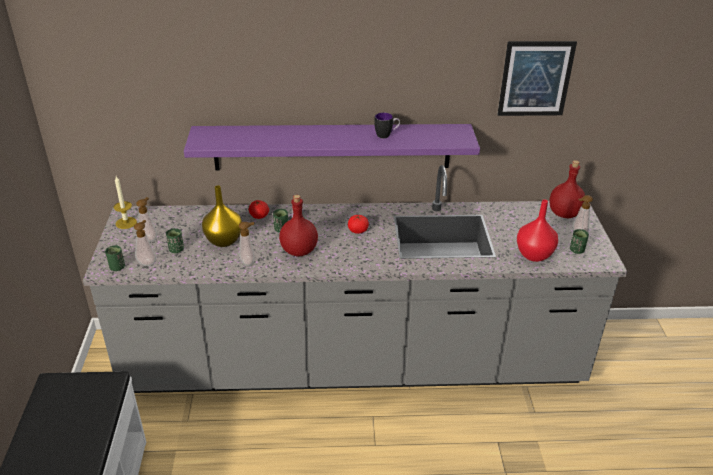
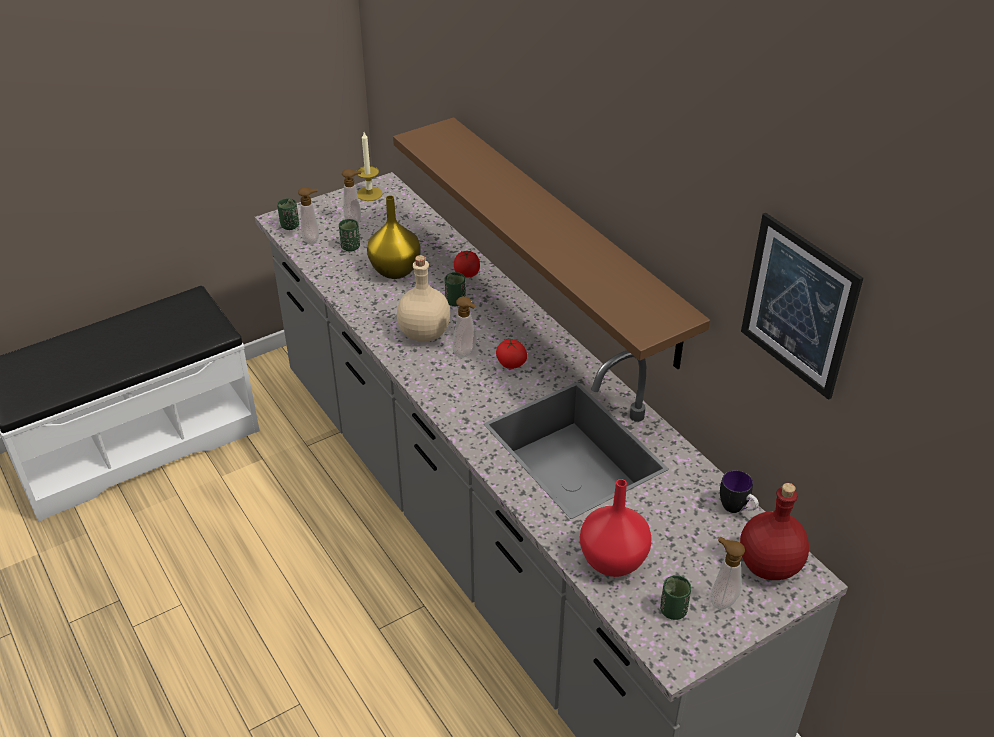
camera: 60 degrees right, 5 degrees up
purple shelf [184,124,480,170] -> brown shelf [393,117,710,370]
soap dispenser [239,222,255,266] -> soap dispenser moved to [453,296,477,358]
red bottle [279,195,318,257] -> beige bottle [397,255,450,341]
mug [374,112,400,139] -> mug moved to [720,470,759,513]

